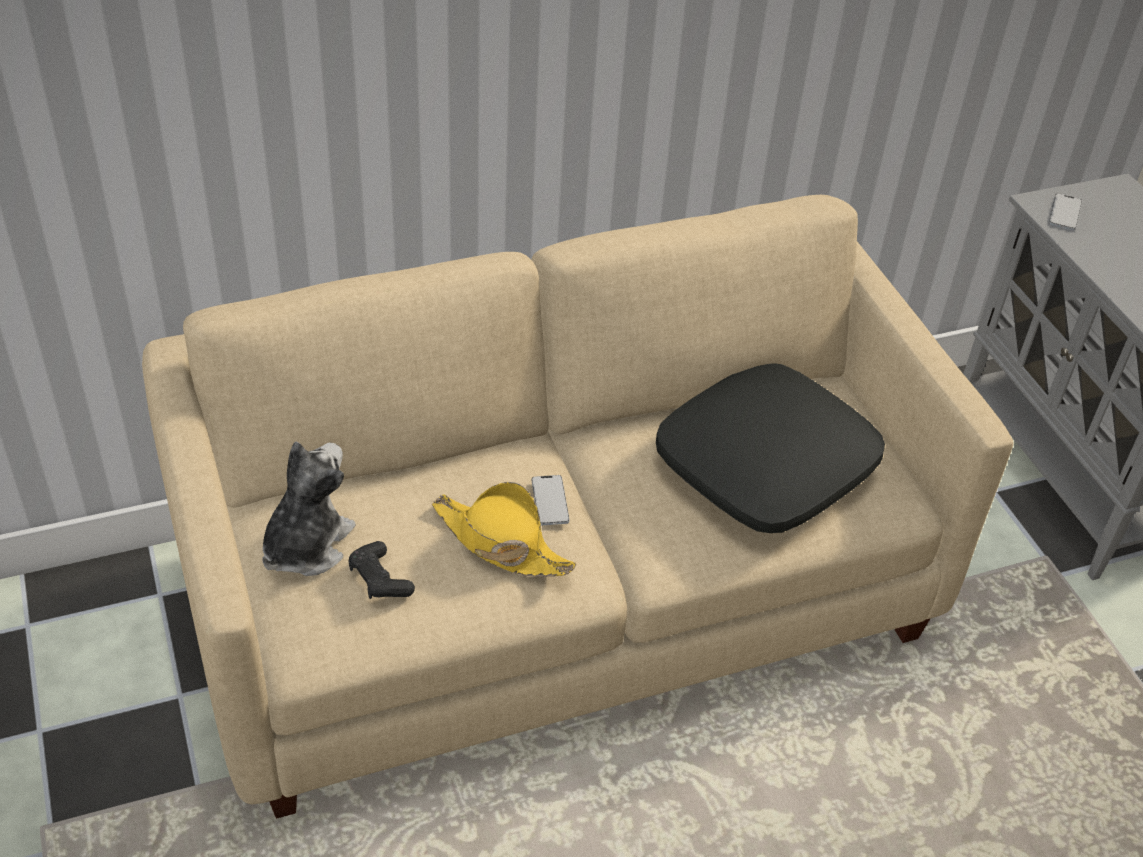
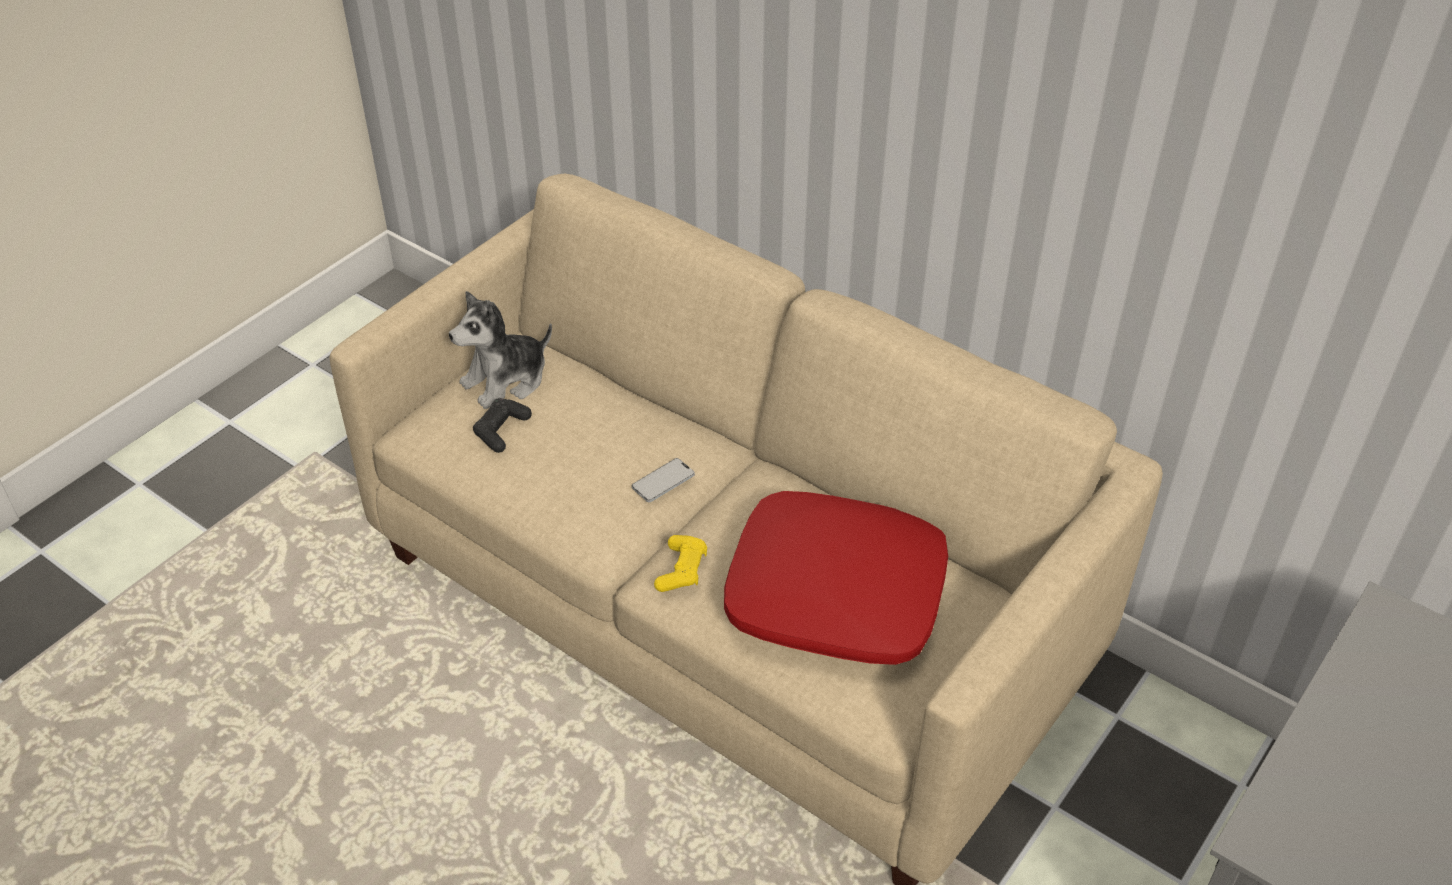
camera: 60 degrees right, 0 degrees up
plush toy [262,441,356,576] -> plush toy turned 150 degrees clockwise [449,291,552,409]
yellow hat [432,482,576,577] -> none
black pillow [656,363,885,533] -> red pillow [724,491,948,665]
phone [1049,193,1082,230] -> none
none -> yellow game controller [654,535,707,592]

